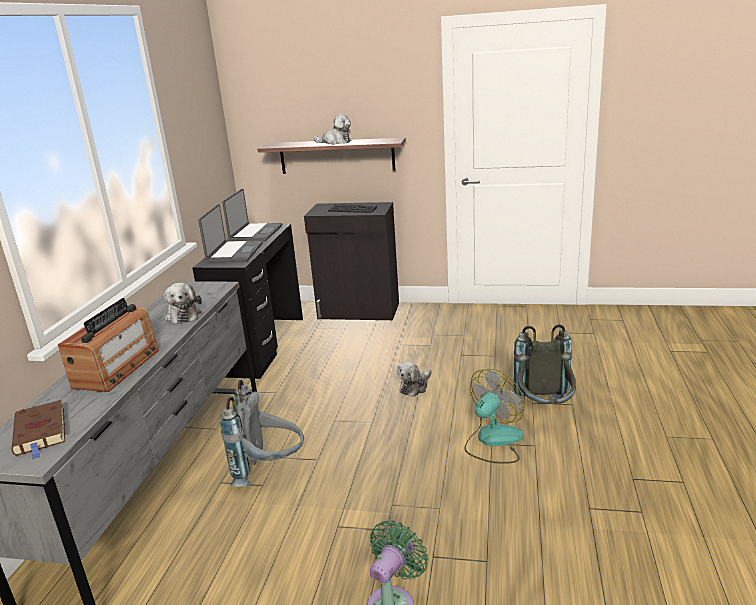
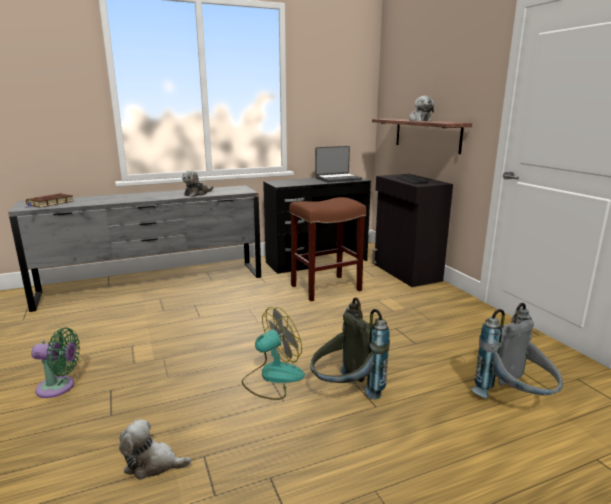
camera: 55 degrees right, 5 degrees down
radio [58,298,159,392] -> none
laptop [198,204,263,263] -> none
grey backpack [220,380,304,487] -> grey backpack moved to [471,303,563,398]
plush toy [397,362,432,397] -> plush toy moved to [119,419,192,480]
fan [464,369,525,464] -> fan turned 45 degrees counterclockwise [242,307,305,400]
none -> brown stool [289,197,366,301]

